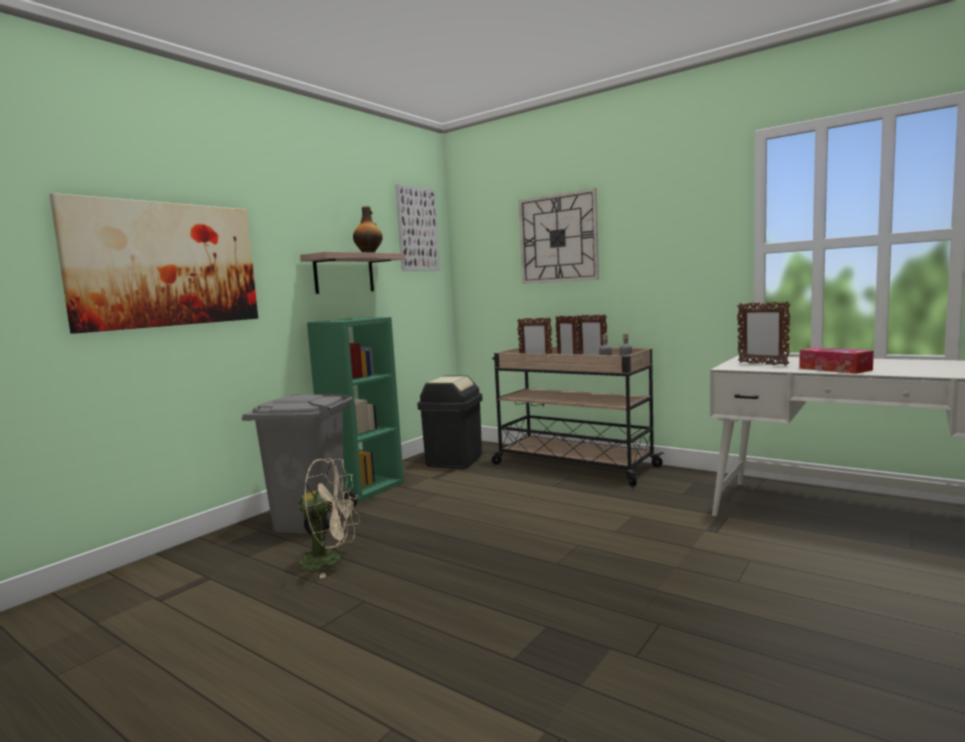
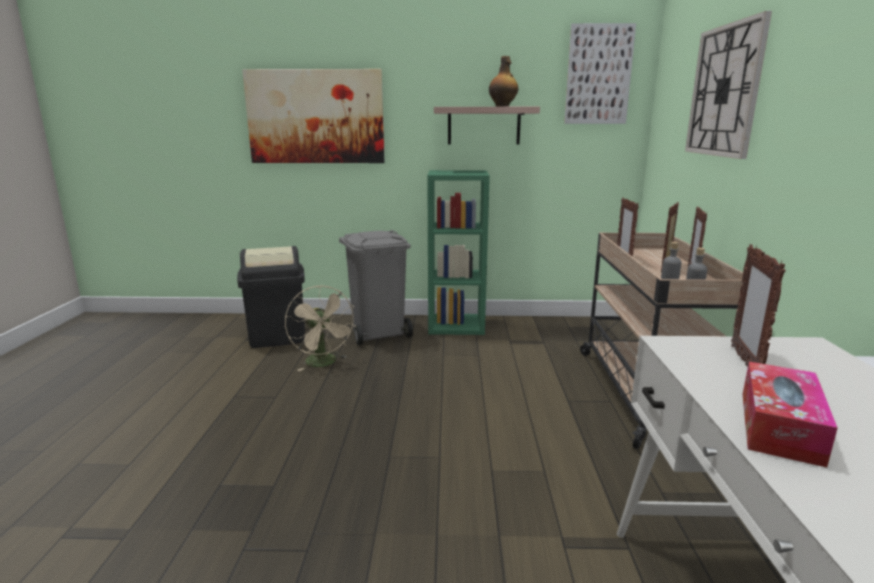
camera: 55 degrees right, 10 degrees up
black trash can [417,375,483,468] -> black trash can moved to [237,246,305,348]

